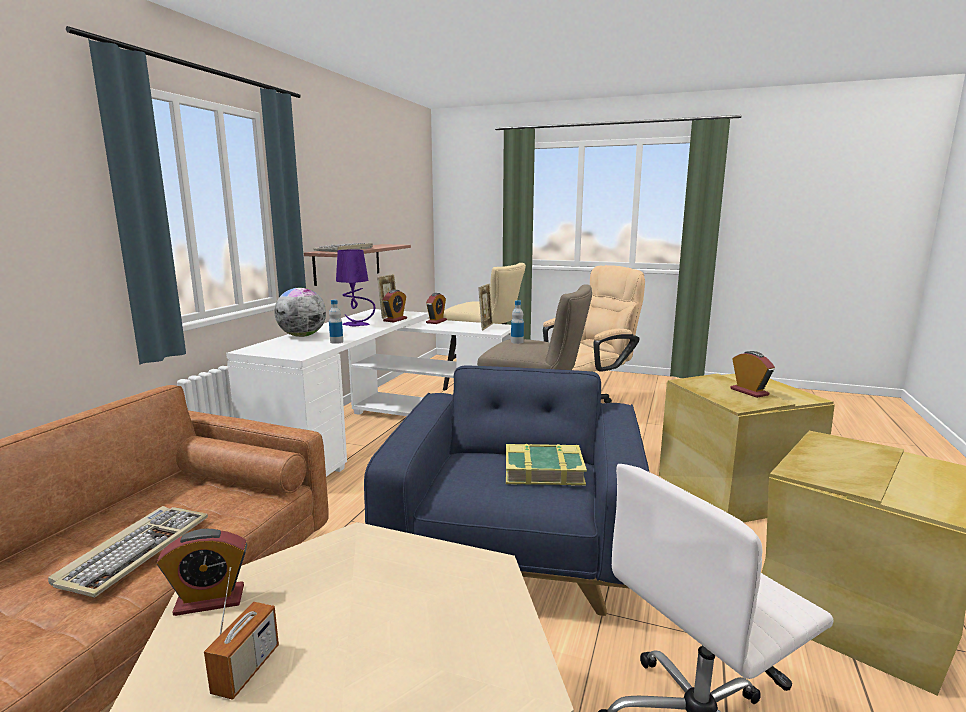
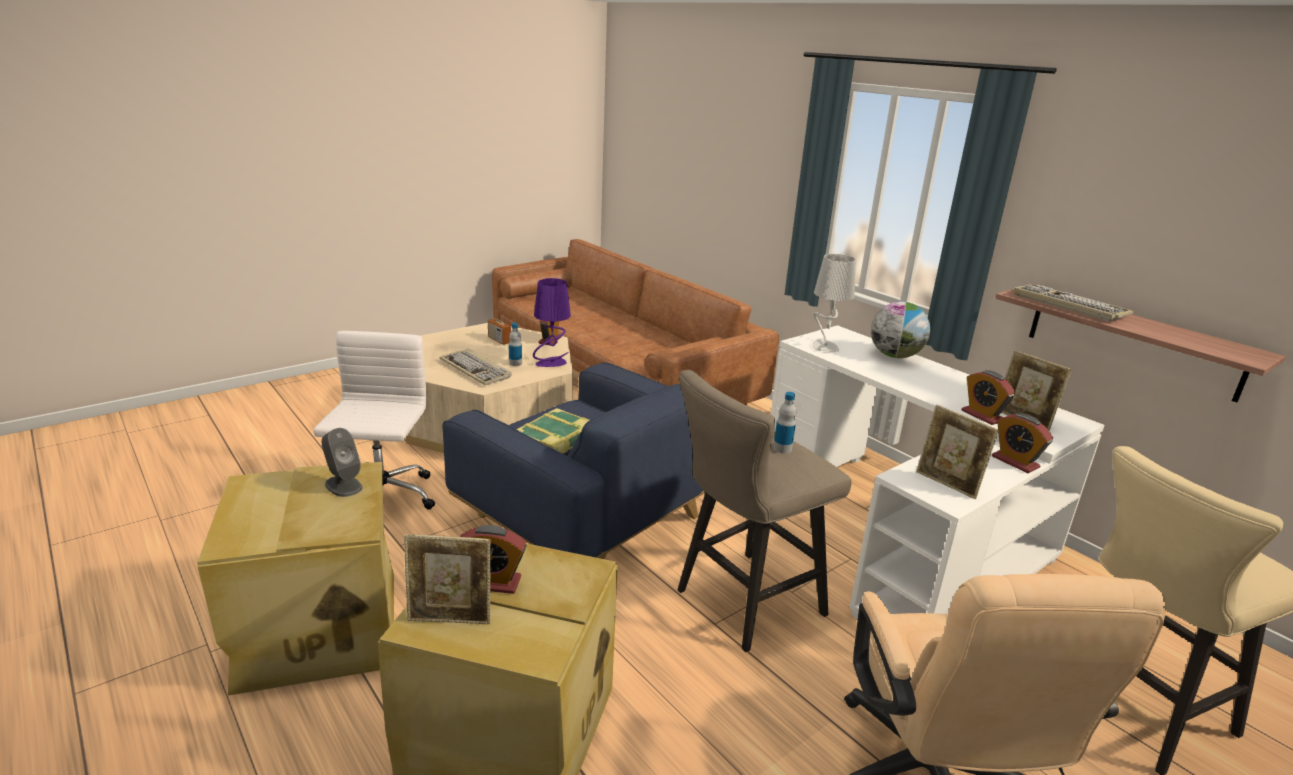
camera: 120 degrees right, 10 degrees up
keyboard [48,506,208,598] -> keyboard moved to [440,349,512,385]
bottle [329,300,343,344] -> bottle moved to [509,323,522,366]
purple table lamp [336,249,375,326] -> purple table lamp moved to [533,278,571,367]
none -> grey speaker [321,428,363,497]
none -> picture frame [404,534,491,624]
none -> grey table lamp [812,254,856,351]

